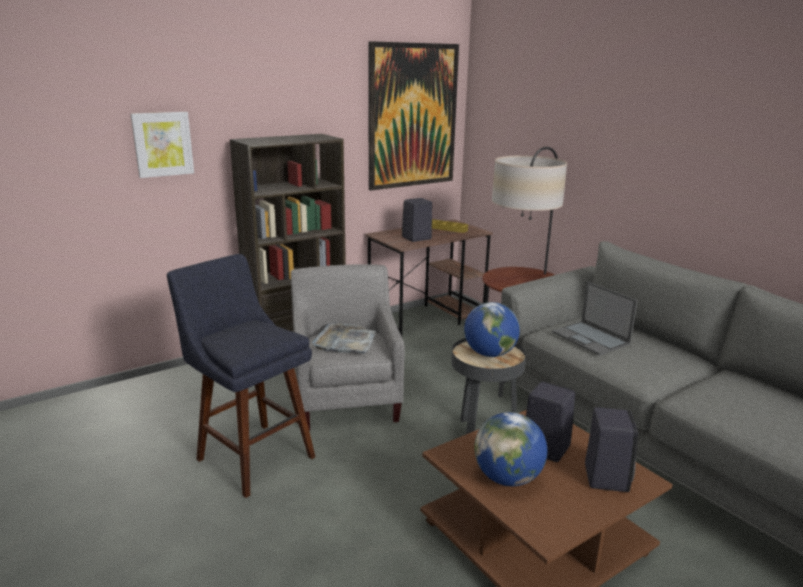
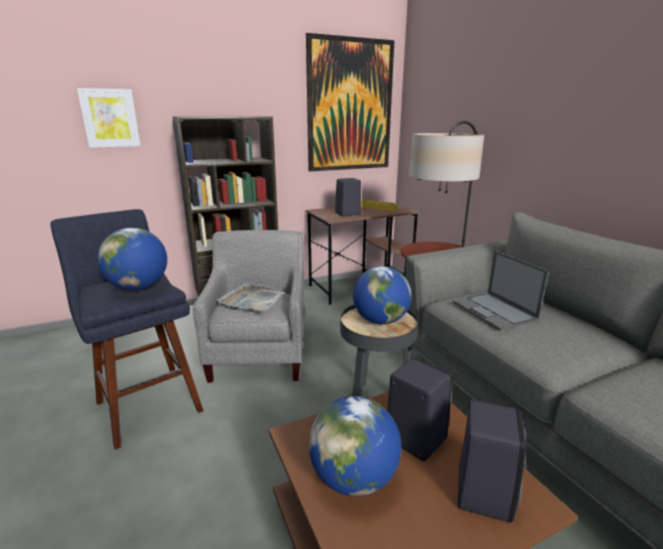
camera: 10 degrees right, 0 degrees up
none -> globe [98,228,167,290]

